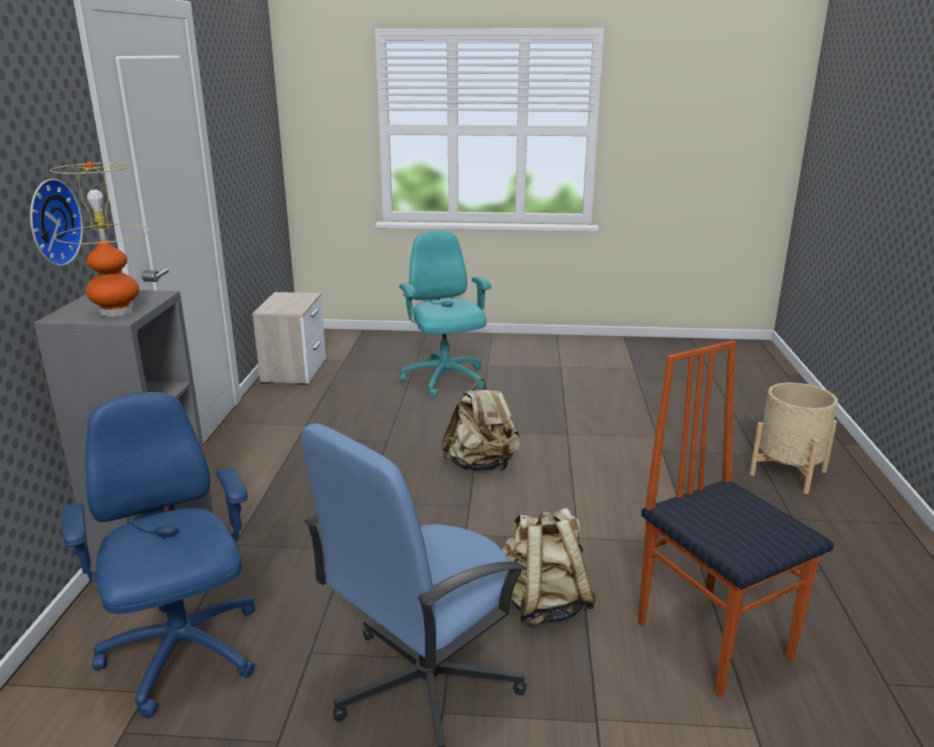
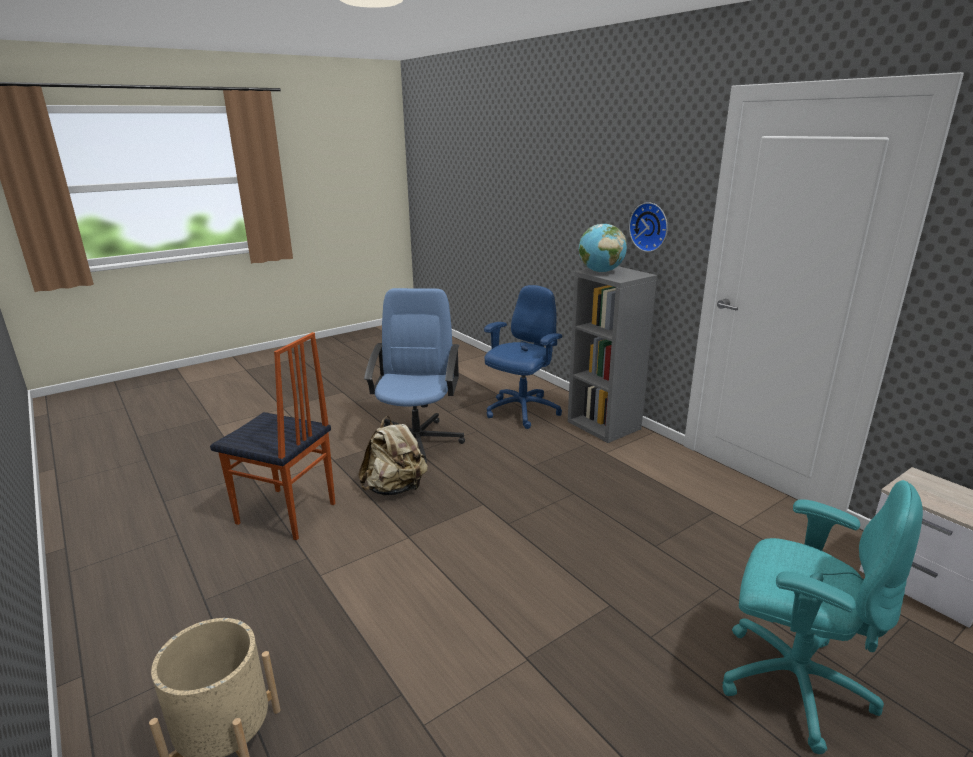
camera: 140 degrees right, 0 degrees up
table lamp [50,162,149,317] -> globe [579,224,627,273]
blue office chair [62,392,256,718] -> blue office chair turned 75 degrees counterclockwise [484,285,562,429]
beige backpack [442,378,520,471] -> none

